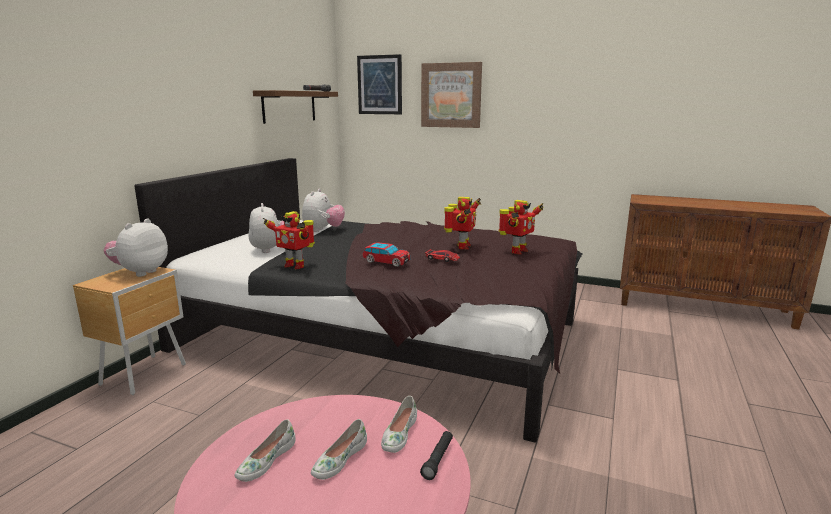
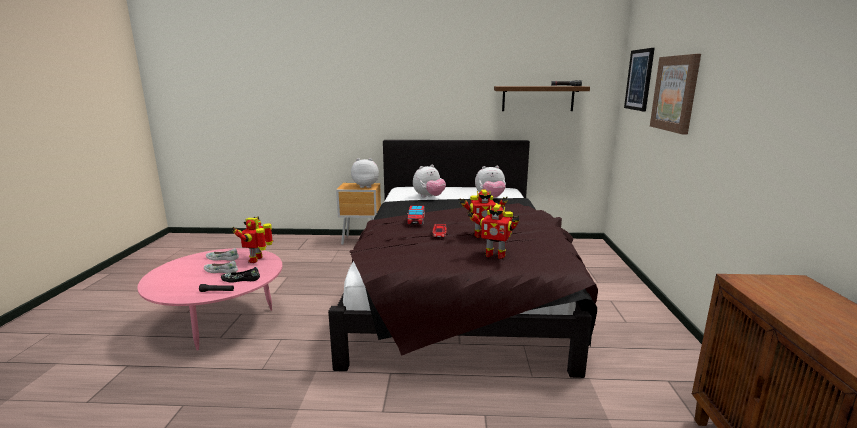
camera: 70 degrees right, 0 degrees up
toy robot [263,211,315,269] -> toy robot moved to [232,216,273,263]
white shoe [381,396,417,453] -> black shoe [221,267,260,283]

